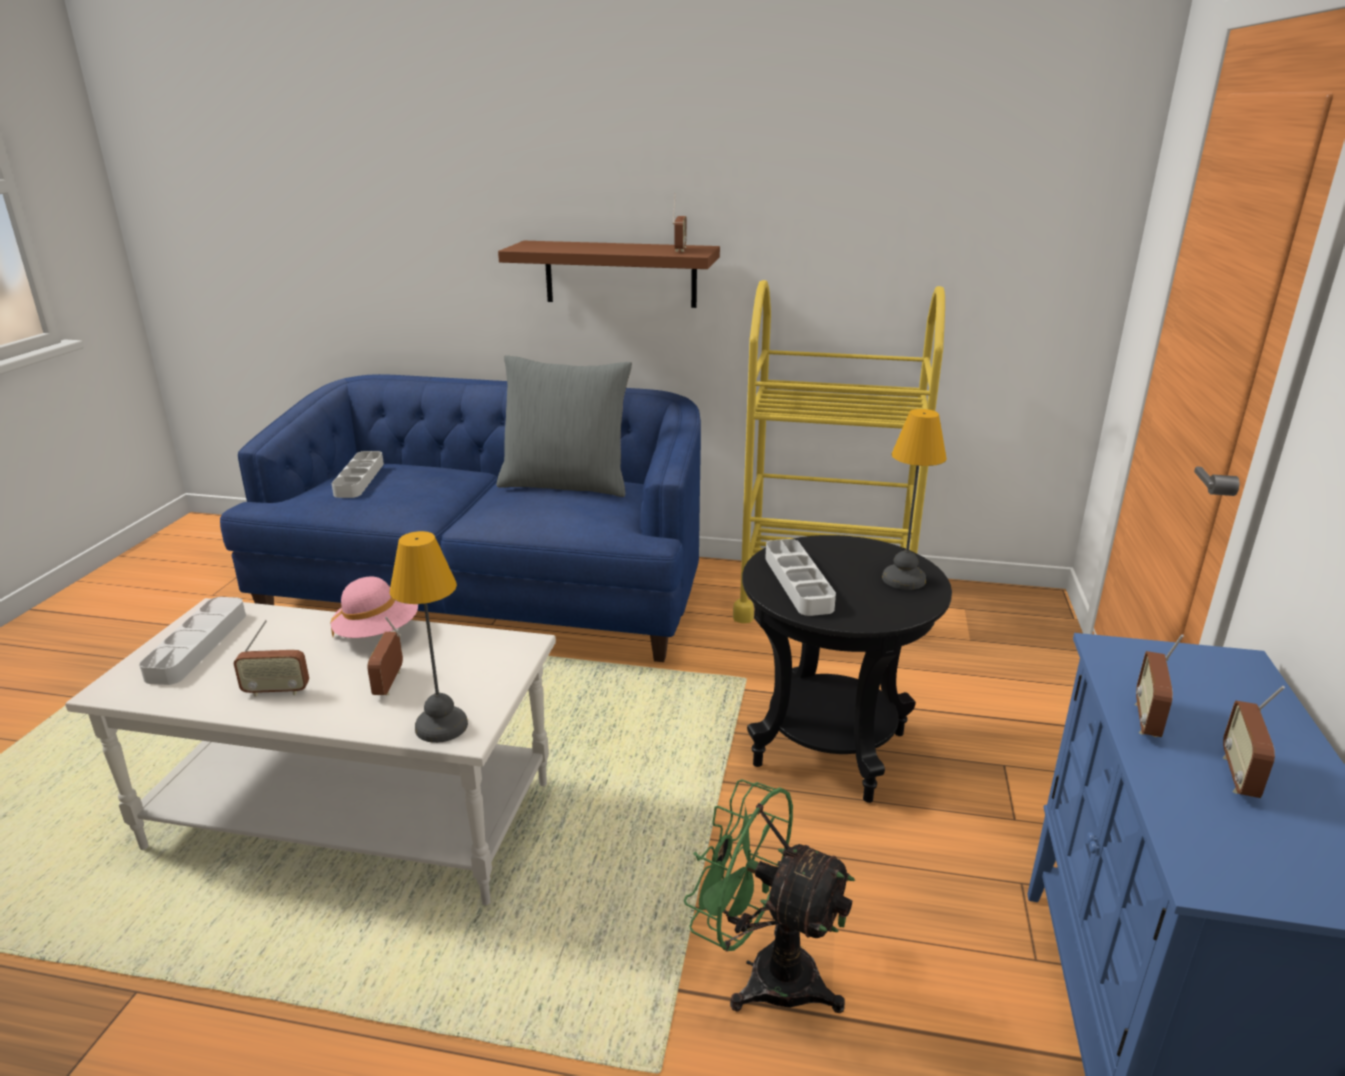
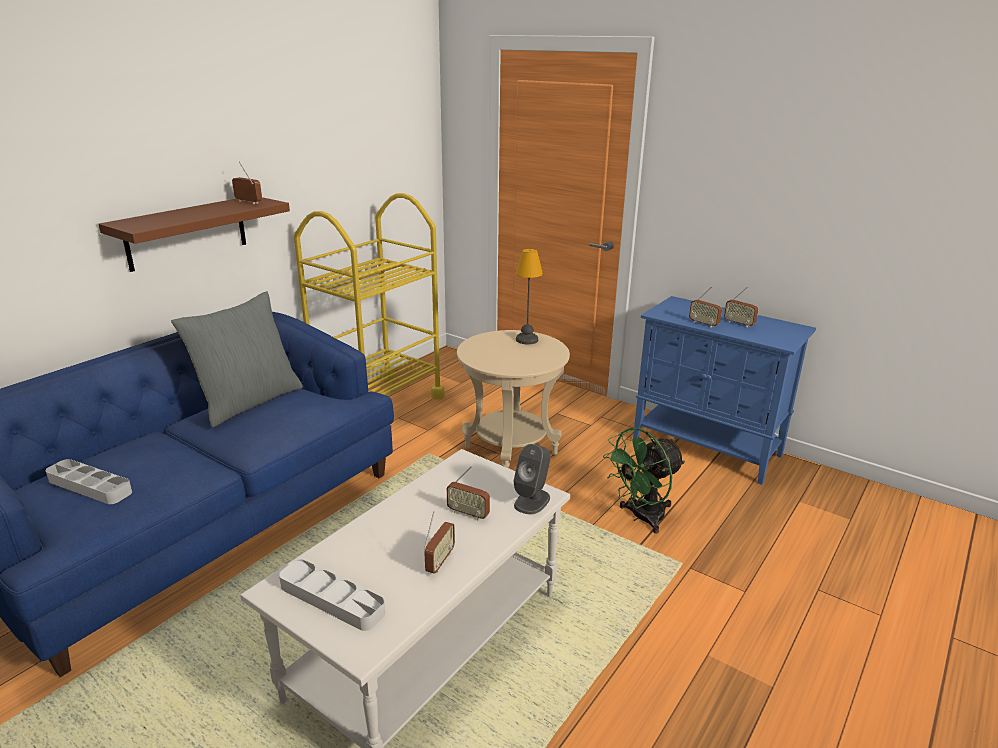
camera: 65 degrees left, 0 degrees up
pink hat [330,577,418,638] -> none
table lamp [390,531,468,743] -> grey speaker [514,444,550,514]
black side table [742,535,952,803] -> beige side table [457,330,570,468]
grey tray [765,539,836,616] -> none

